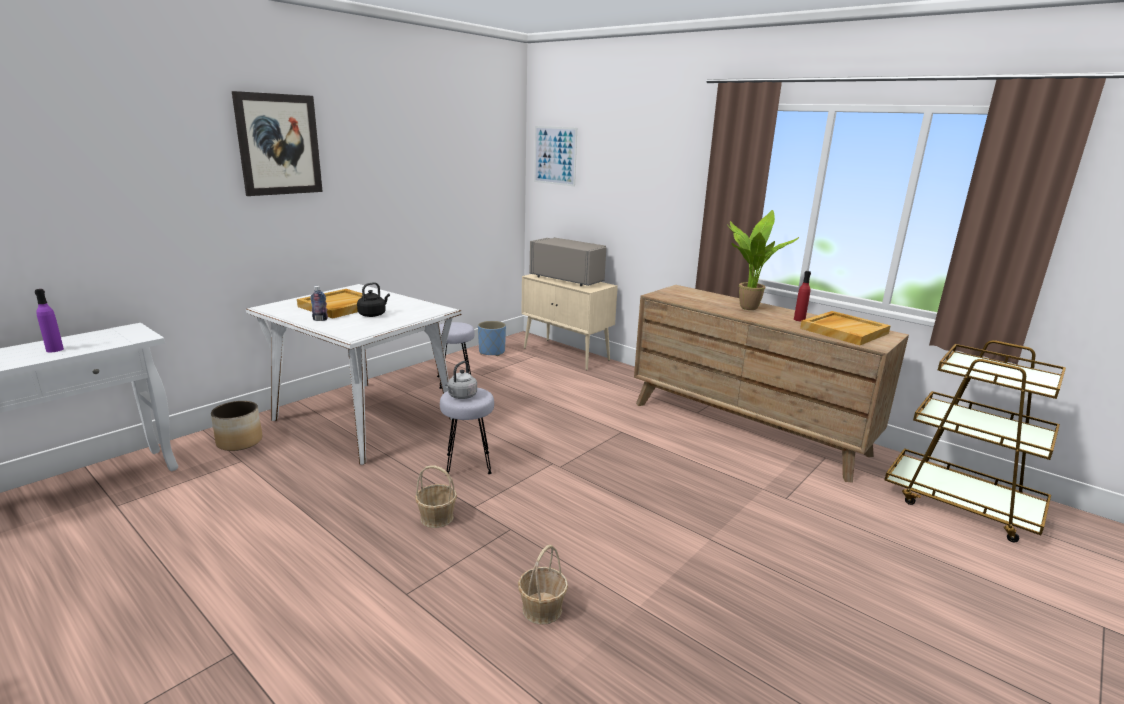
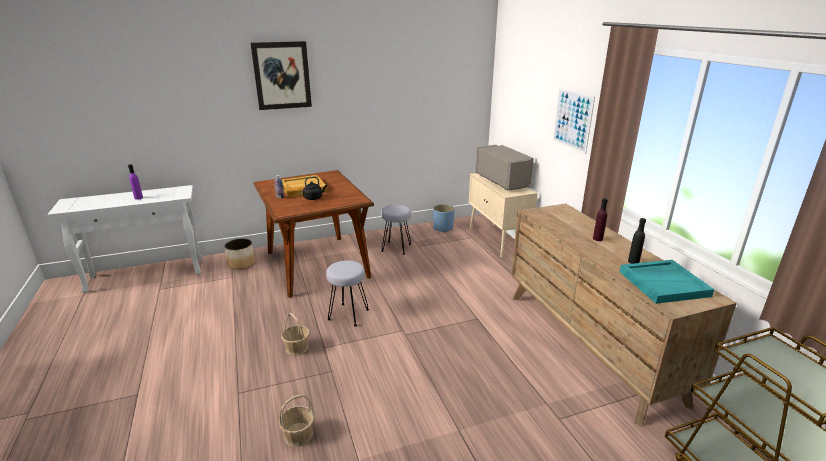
camera: 30 degrees right, 5 degrees up
white dining table [246,284,462,465] -> brown dining table [253,170,374,298]
grey kettle [445,361,477,399] -> none
picture [534,126,577,187] -> picture moved to [553,88,595,154]
potted plant [727,210,799,310] -> purple bottle [593,198,608,241]
red bottle [794,271,811,322] -> black bottle [628,218,646,264]
beige tray [800,311,891,345] -> turquoise tray [620,260,714,304]

